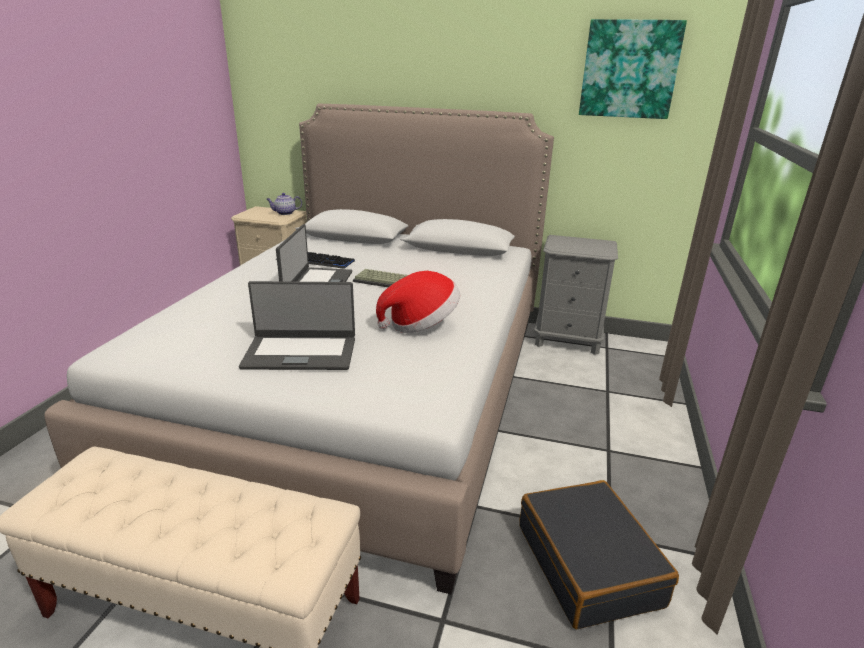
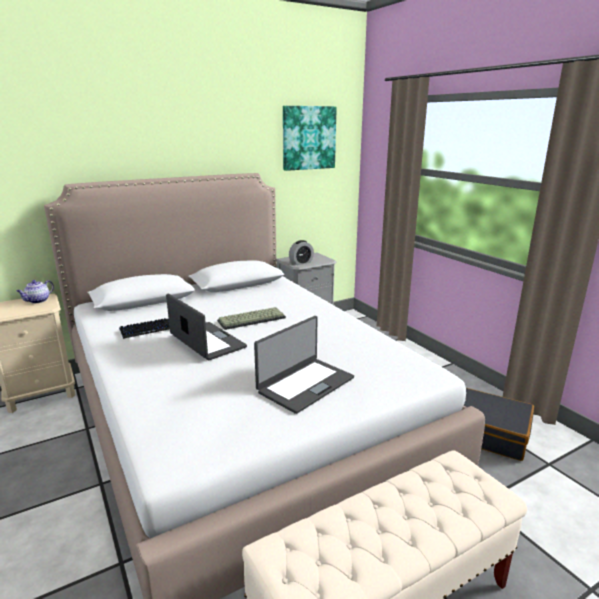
camera: 45 degrees left, 5 degrees down
hat [376,271,460,333] -> none
none -> alarm clock [289,240,314,265]

